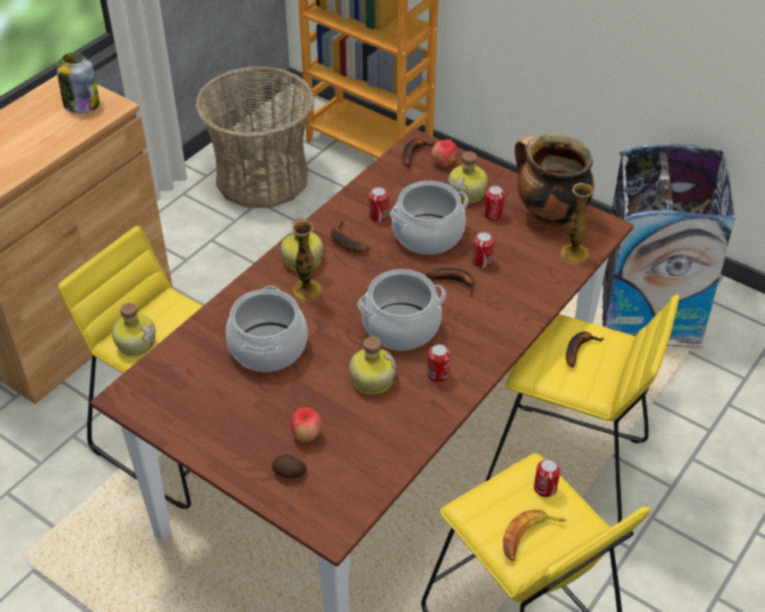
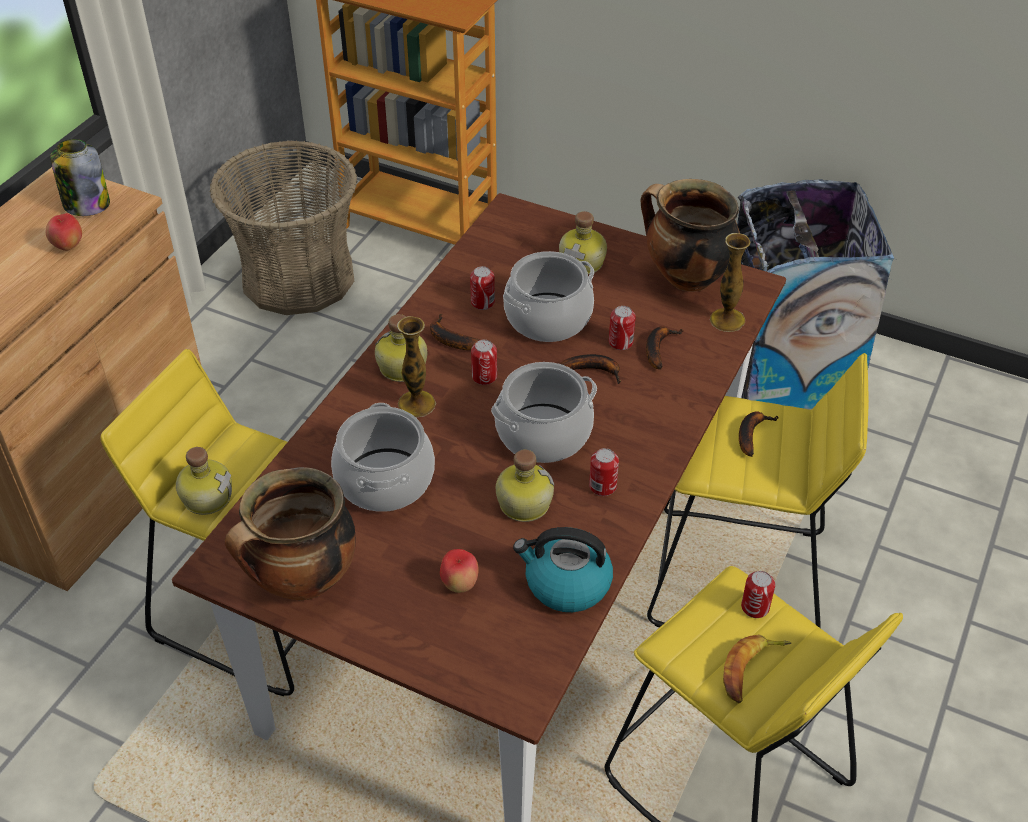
camera: 10 degrees left, 0 degrees up
potato [272,454,307,478] -> none
banana [402,139,434,167] -> banana moved to [646,326,683,370]
apple [432,139,457,167] -> apple moved to [46,213,82,251]
can [484,186,505,221] -> can moved to [471,340,497,385]
none -> cooking pot [225,467,355,600]
none -> kettle [513,527,613,612]

